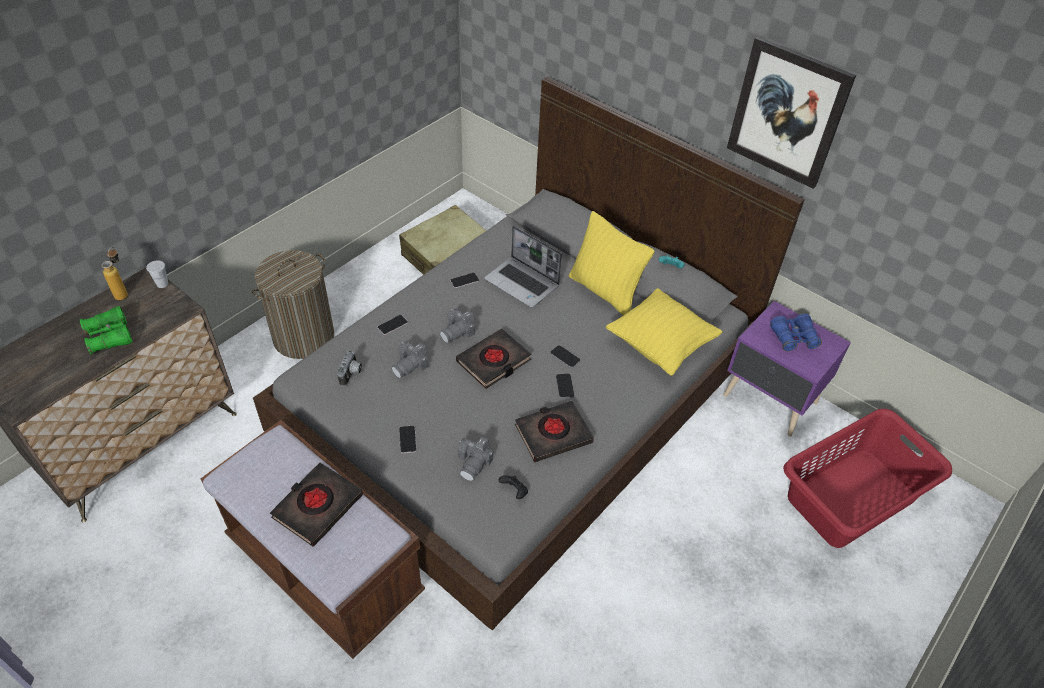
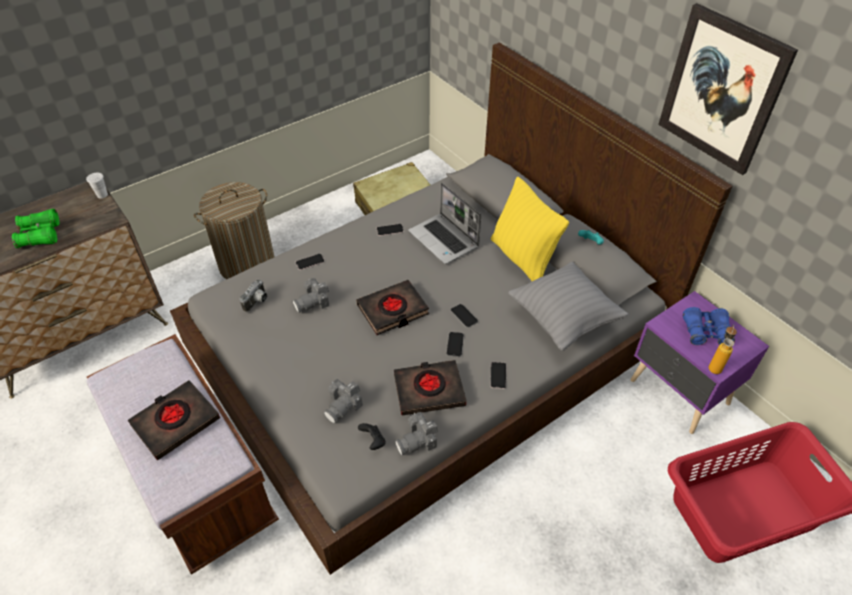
camera: 15 degrees right, 0 degrees up
bottle [101,247,128,300] -> bottle moved to [709,325,737,374]
phone [399,425,416,453] -> phone moved to [490,362,506,389]
camera [440,308,475,343] -> camera moved to [395,412,438,456]
yellow pillow [605,288,723,376] -> grey pillow [508,262,628,351]

